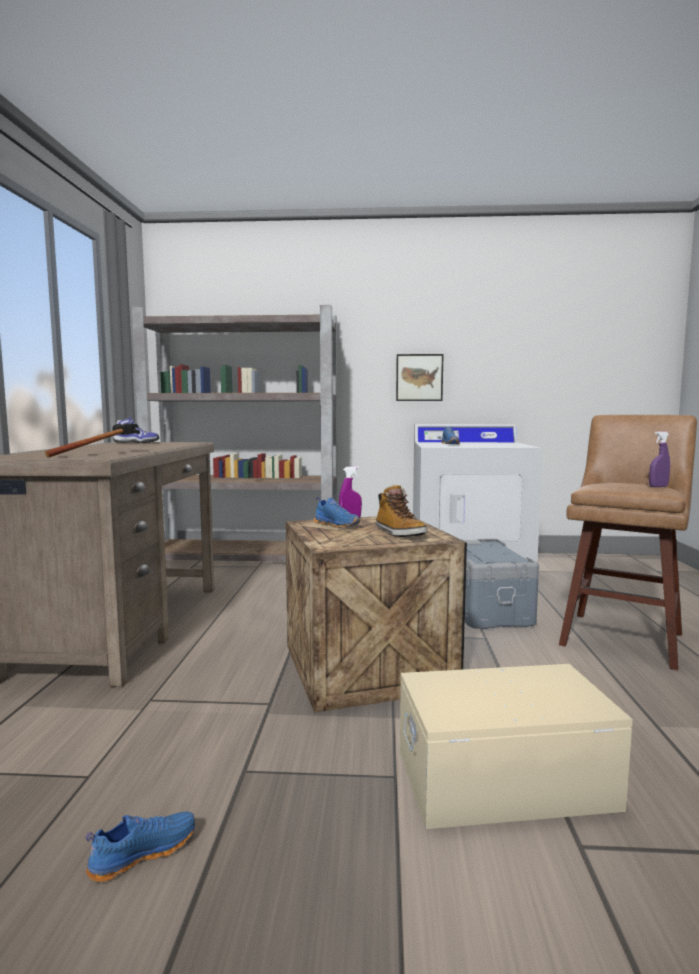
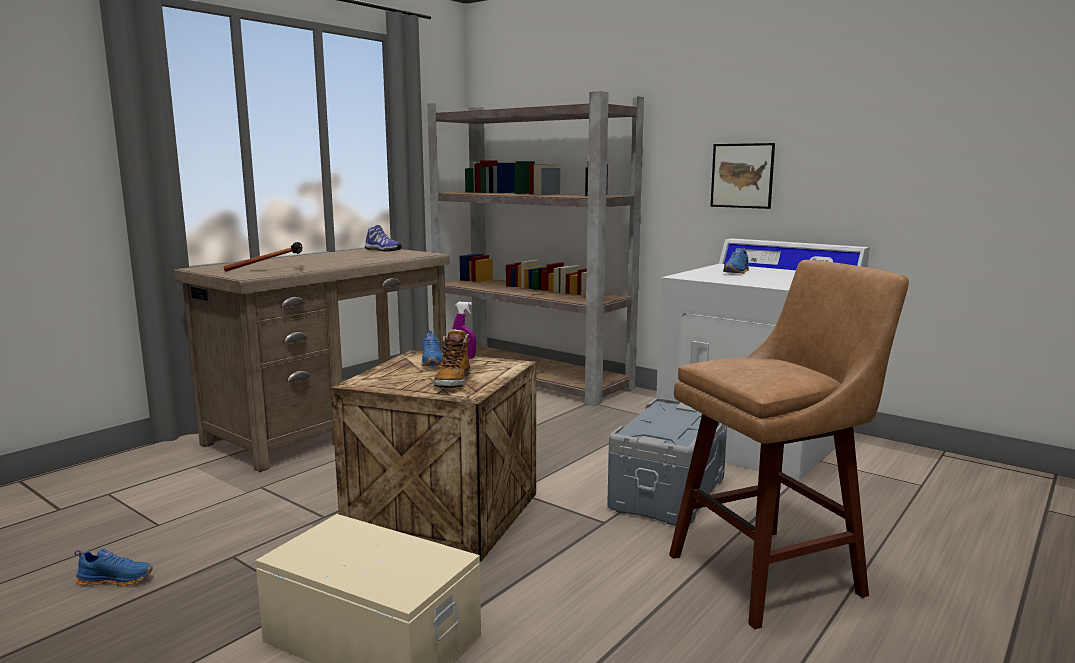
camera: 35 degrees right, 5 degrees up
purple spray bottle [649,431,670,487] -> none

